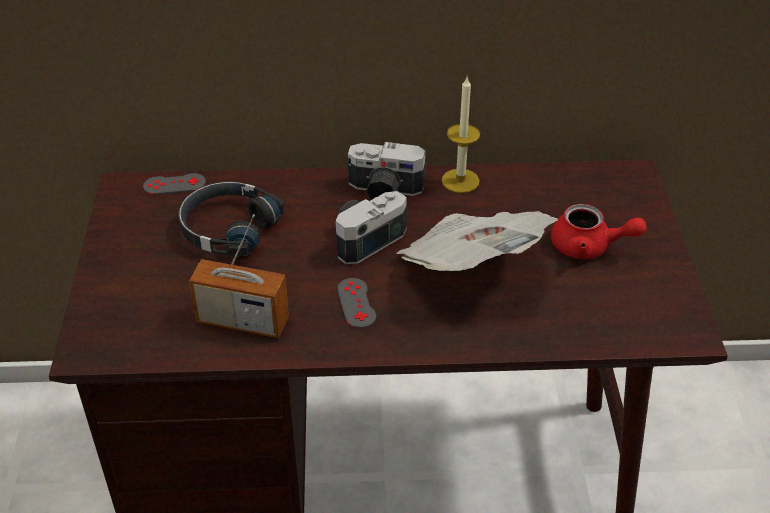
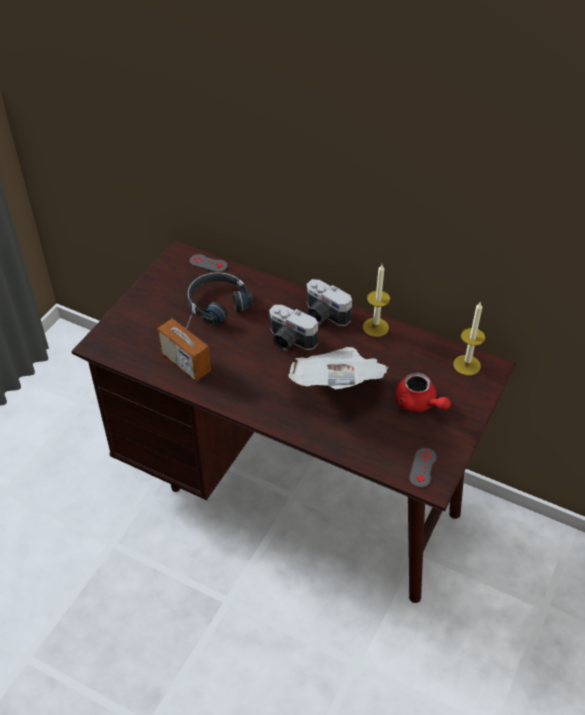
camera: 30 degrees right, 5 degrees up
camera [335,191,406,264] -> camera turned 135 degrees counterclockwise [269,305,318,351]
grey game controller [337,278,376,328] -> grey game controller moved to [410,448,437,488]
none -> candle [453,301,485,375]

